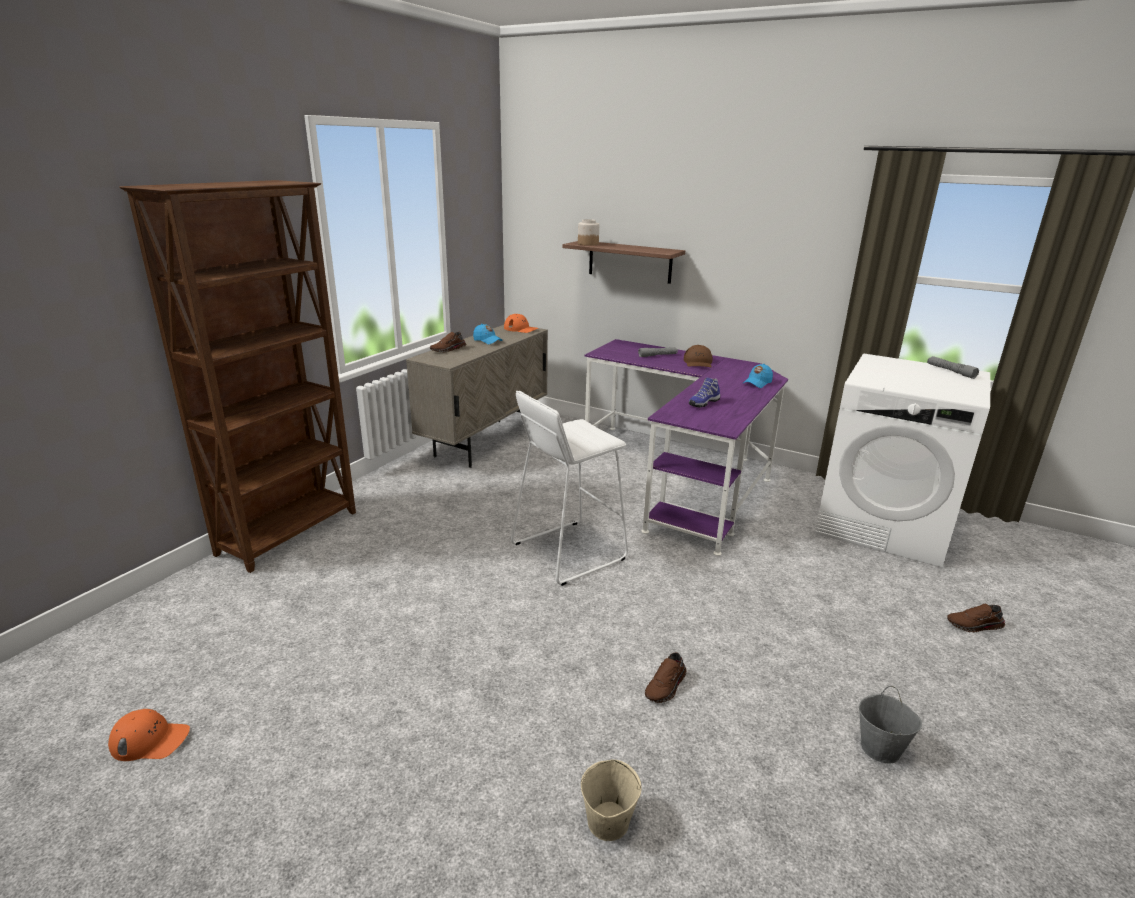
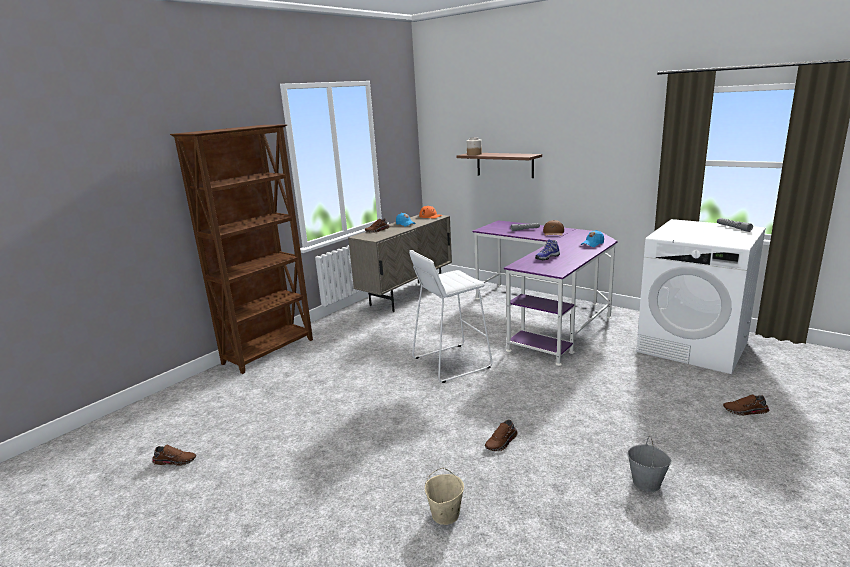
camera: 10 degrees right, 5 degrees down
orange cap [108,709,190,761] -> brown shoe [152,445,196,466]

